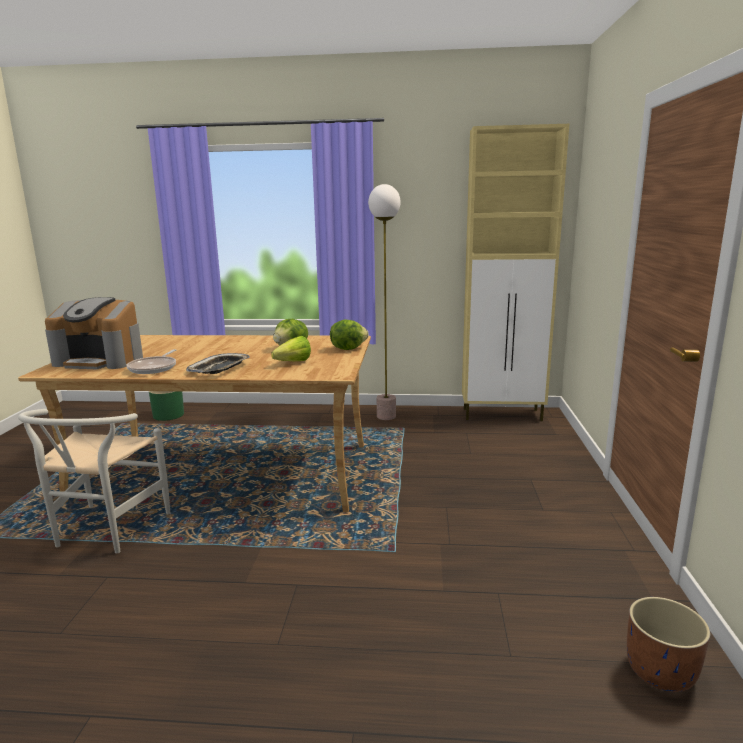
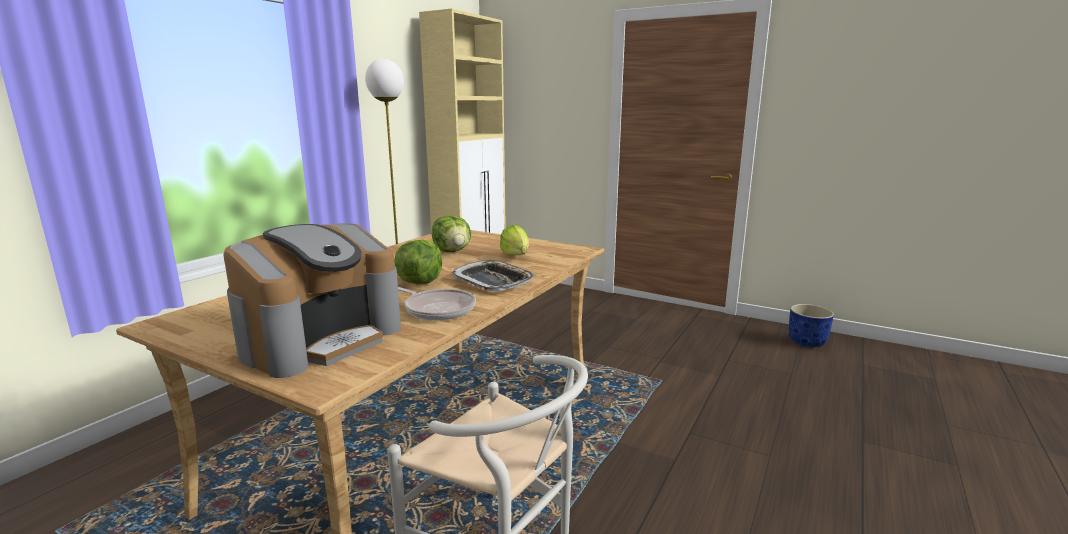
camera: 65 degrees left, 0 degrees up
green planter [149,391,184,421] -> none
lettuce [330,319,369,350] -> lettuce moved to [394,240,442,284]
brown planter [627,597,710,692] -> blue planter [789,304,834,347]

